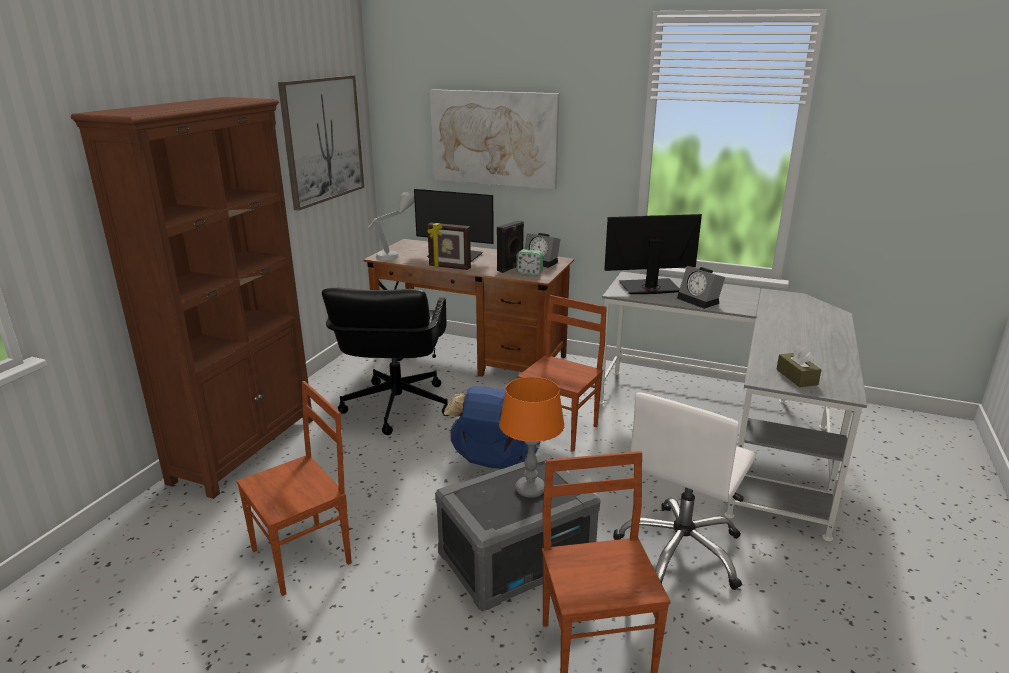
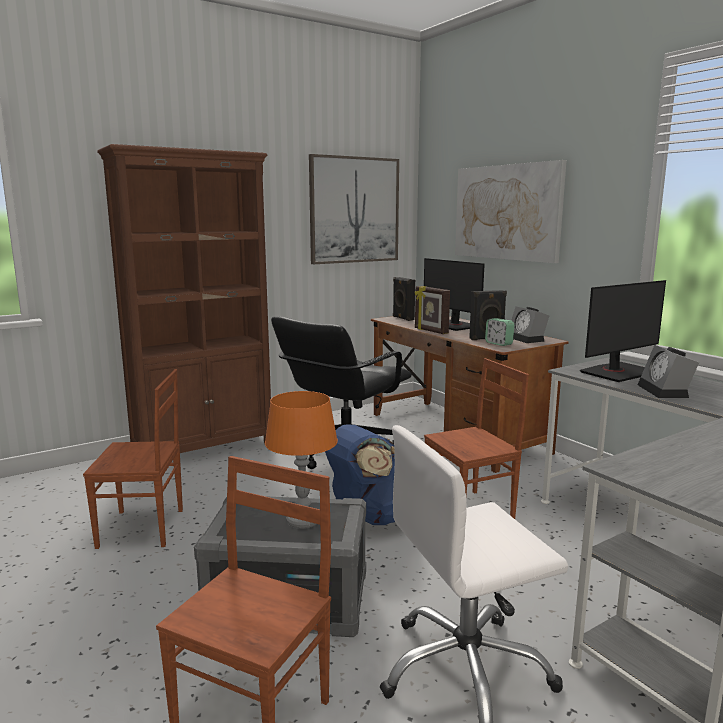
camera: 35 degrees right, 10 degrees down
grey table lamp [368,192,415,260] -> black speaker [393,277,415,321]
monitor [604,214,702,294] -> monitor turned 120 degrees clockwise [580,280,666,382]
brown tissue box [776,346,822,387] -> none

